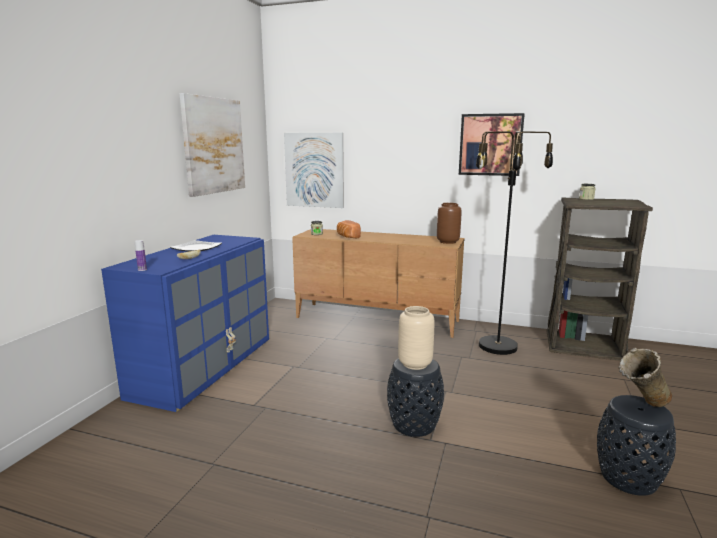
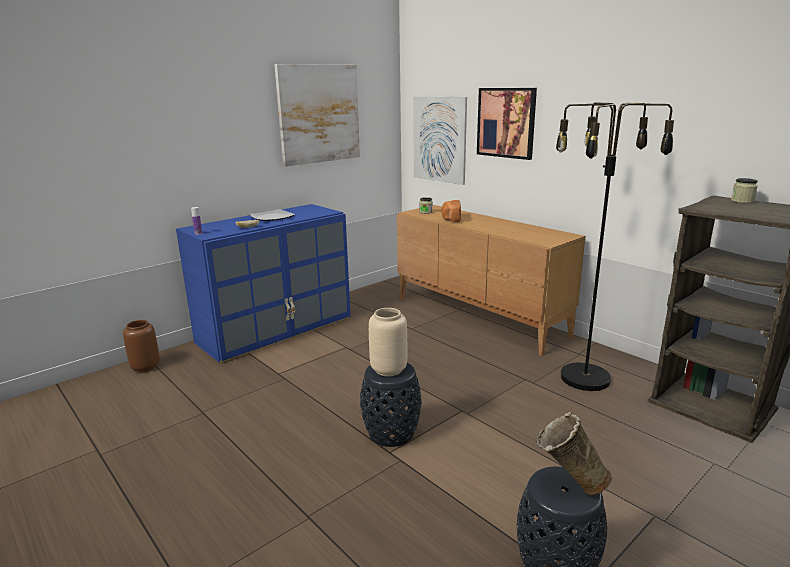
camera: 30 degrees right, 5 degrees up
brown vase [437,203,461,244] -> brown vase moved to [123,320,160,372]
picture [459,113,525,176] -> picture moved to [477,88,537,160]

